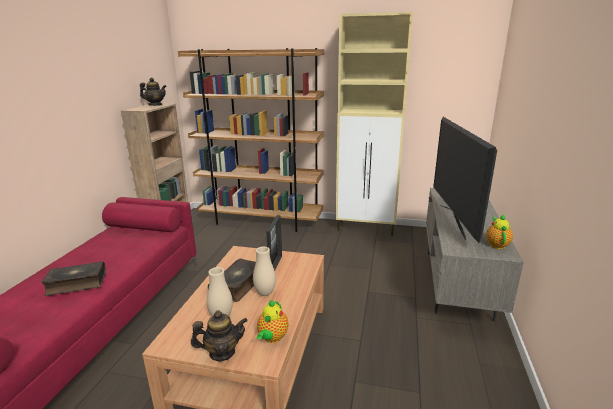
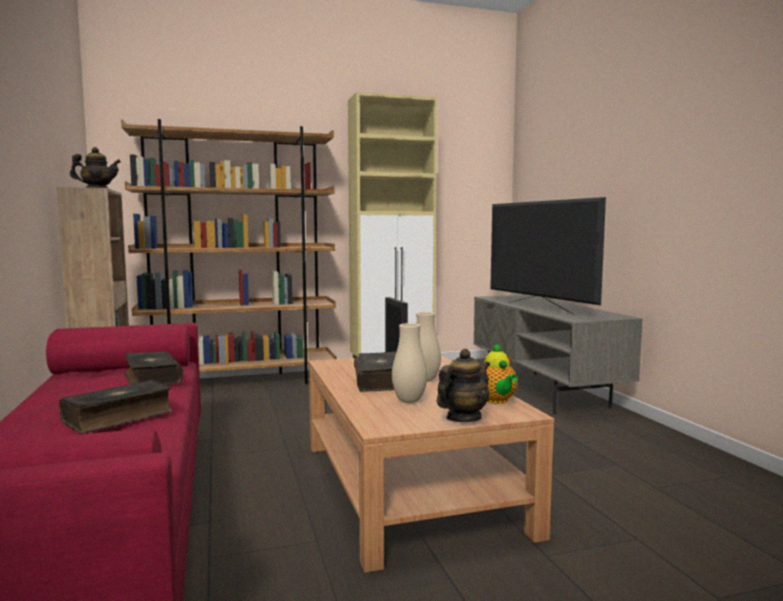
camera: 30 degrees left, 15 degrees down
teapot [486,214,513,249] -> none
none -> book [125,351,183,385]

